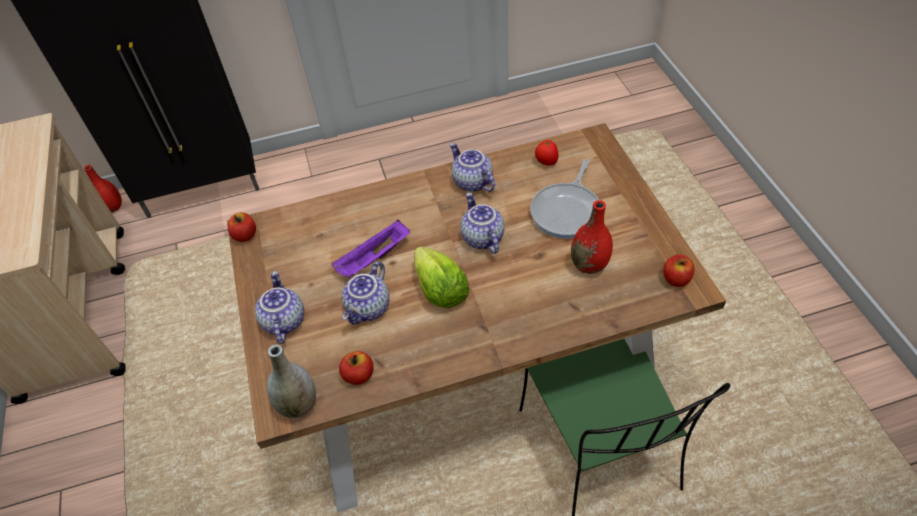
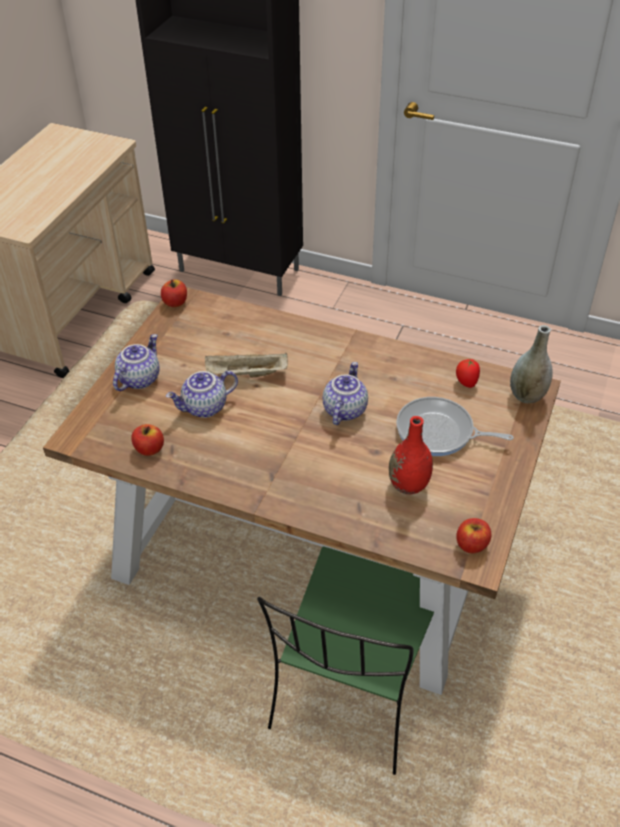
camera: 35 degrees right, 5 degrees down
red vase [84,165,122,213] -> none
grey vase [267,345,316,418] -> grey vase moved to [510,325,553,403]
purple tray [331,220,410,278] -> beige tray [205,353,288,378]
lettuce [414,246,470,308] -> none
teapot [450,143,495,192] -> none
frying pan [530,159,599,239] -> frying pan turned 45 degrees clockwise [396,397,514,456]

